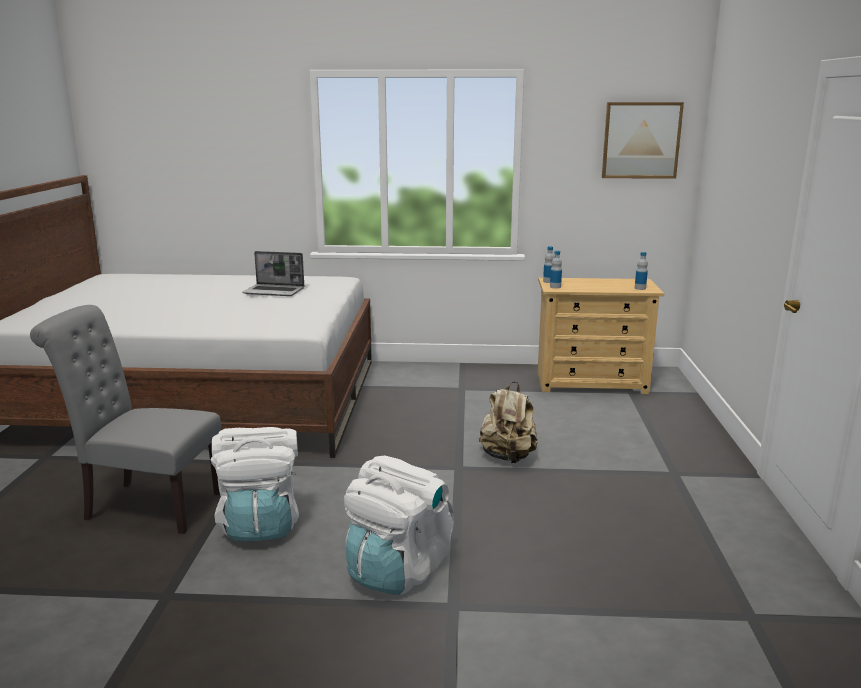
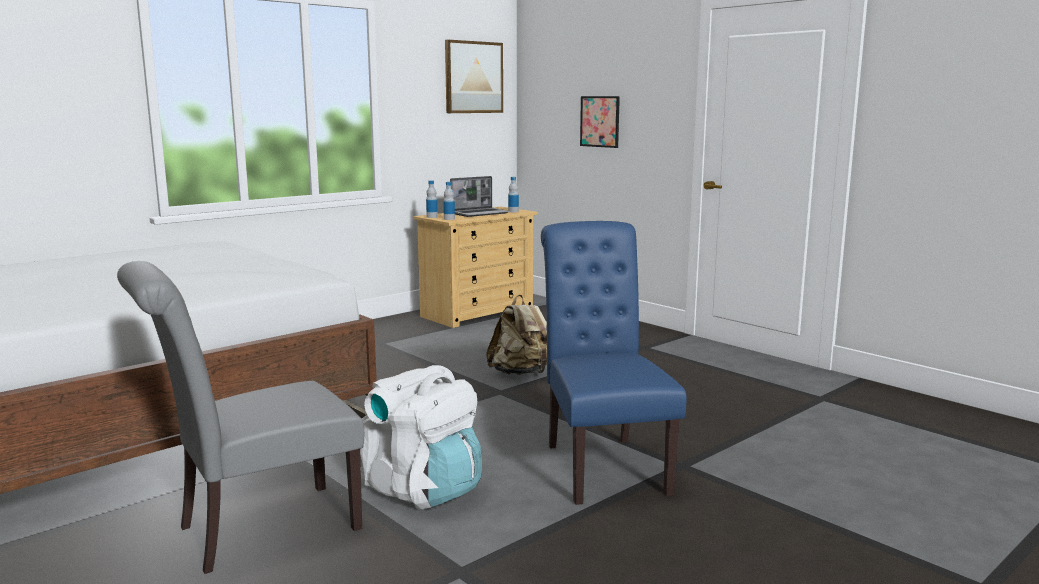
camera: 45 degrees left, 5 degrees down
laptop [243,251,304,296] -> laptop moved to [450,176,509,217]
white backpack [344,455,454,595] -> blue chair [541,221,687,505]
none -> picture [580,96,620,148]

